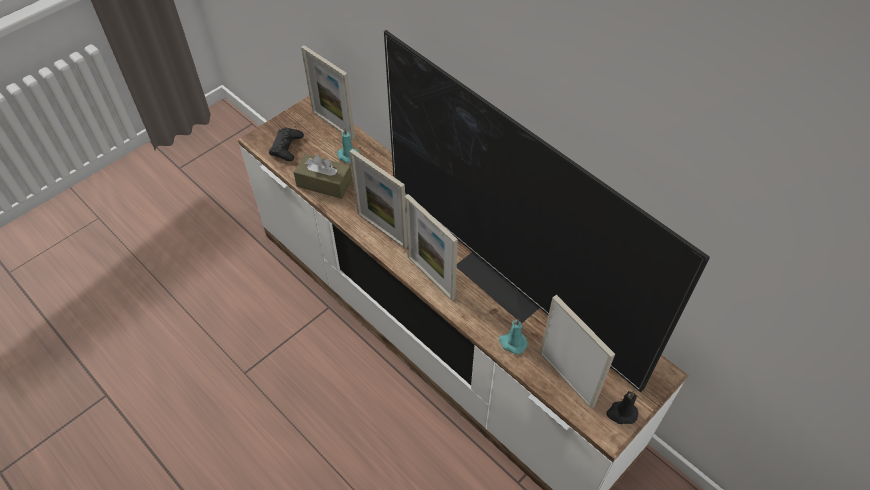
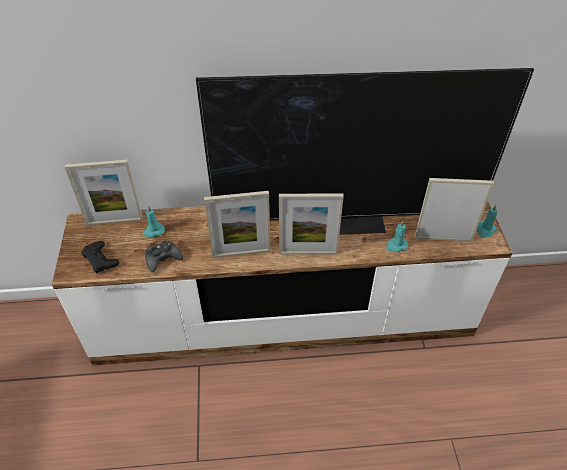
camera: 50 degrees left, 5 degrees down
brown tissue box [293,154,352,199] -> black game controller [145,241,183,272]
black candle [606,391,638,424] -> turquoise candle [477,205,497,238]

